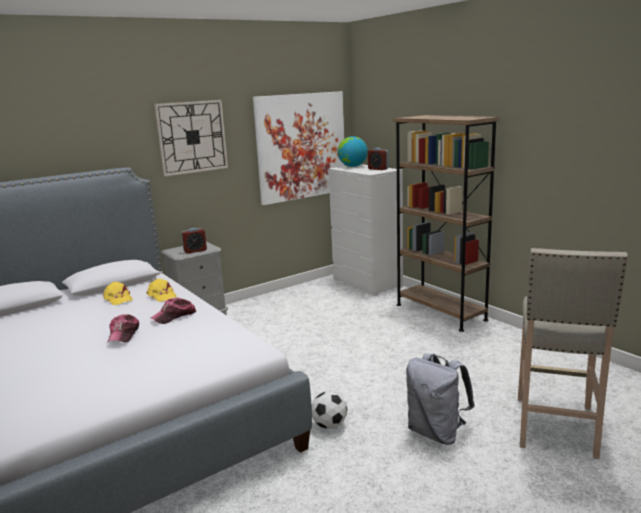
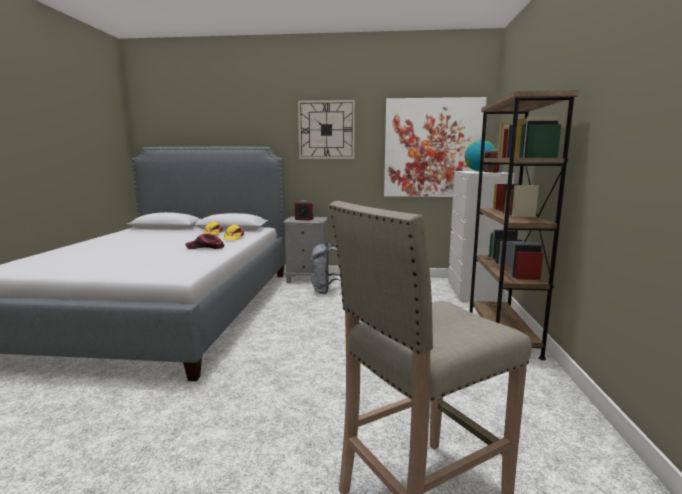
camera: 40 degrees right, 5 degrees down
cap [107,314,139,343] -> none
football [311,392,347,429] -> none
grey backpack [406,353,475,444] -> grey backpack moved to [310,242,341,294]

